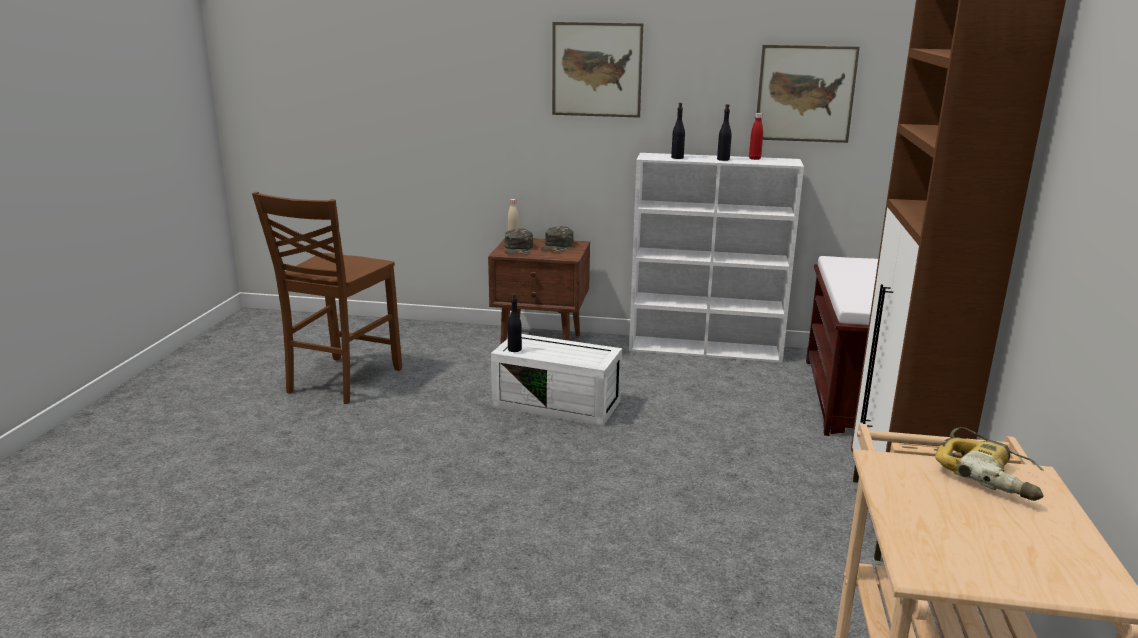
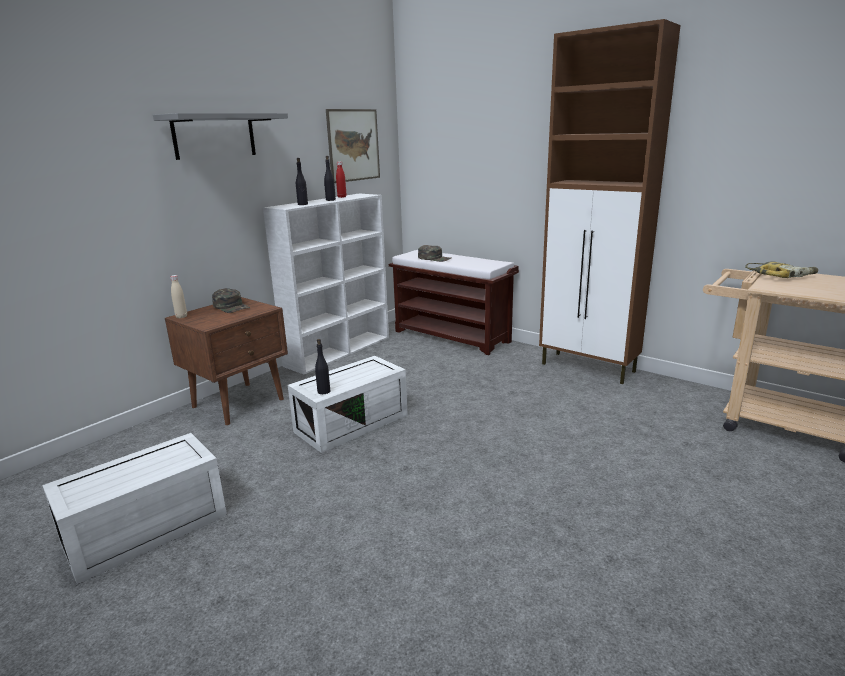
camera: 60 degrees left, 0 degrees up
brown chair [252,192,402,404] -> white storage box [42,433,227,584]
green cap [504,228,533,254] -> green cap moved to [418,245,451,262]
picture [552,22,643,118] -> grey shelf [153,113,288,160]

